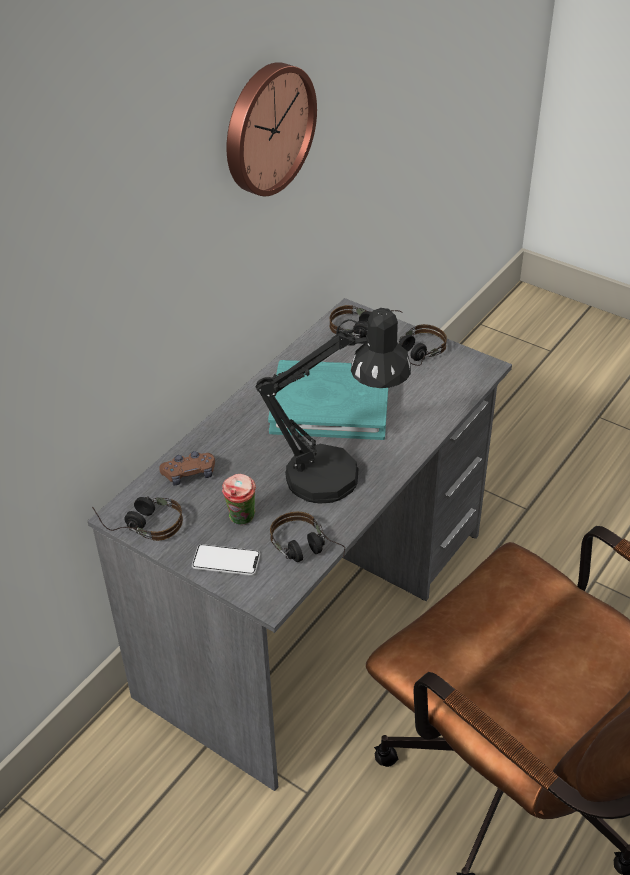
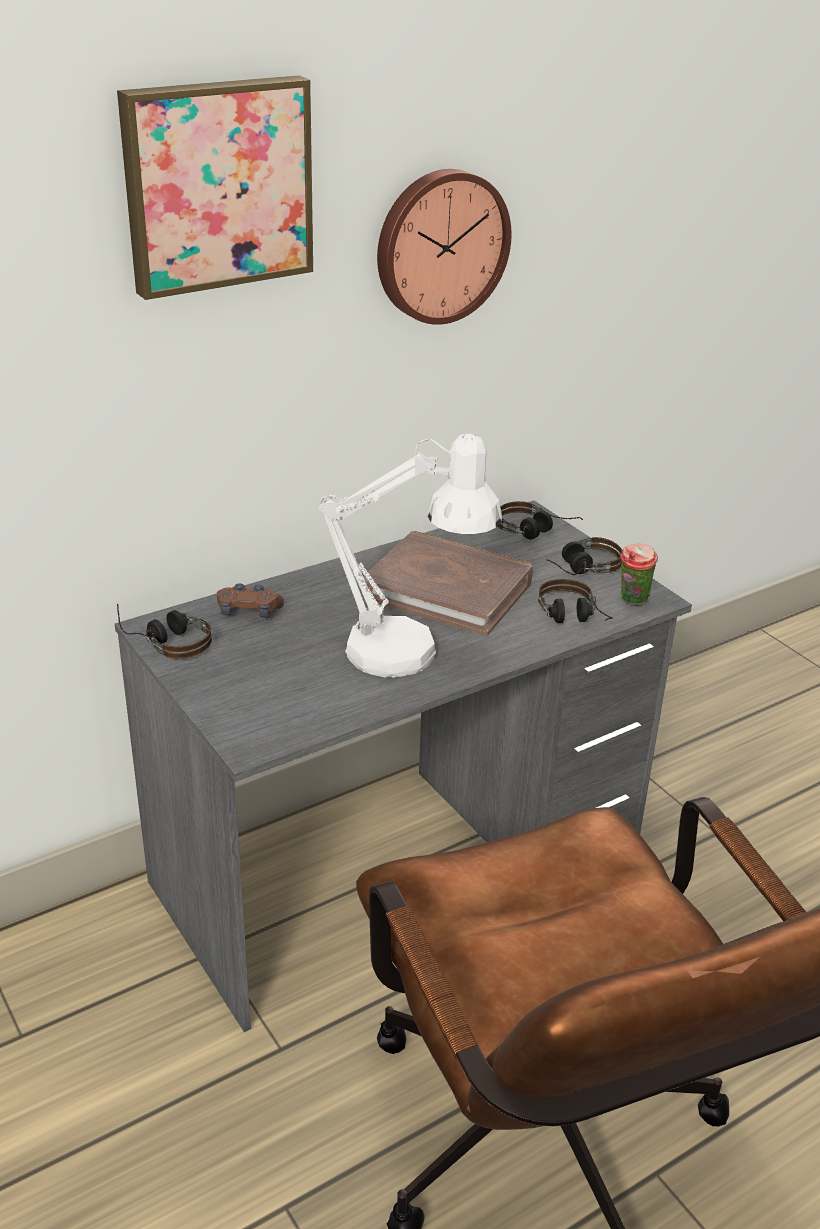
camera: 20 degrees right, 10 degrees down
phone [192,544,260,576] -> none
cup [222,474,256,525] -> cup moved to [620,544,658,605]
black table lamp [256,308,411,504] -> white table lamp [319,434,502,678]
turquoise book [268,360,388,440] -> brown book [361,531,533,636]
headphones [270,512,345,562] -> headphones moved to [538,579,612,623]
none -> picture [117,75,313,300]

